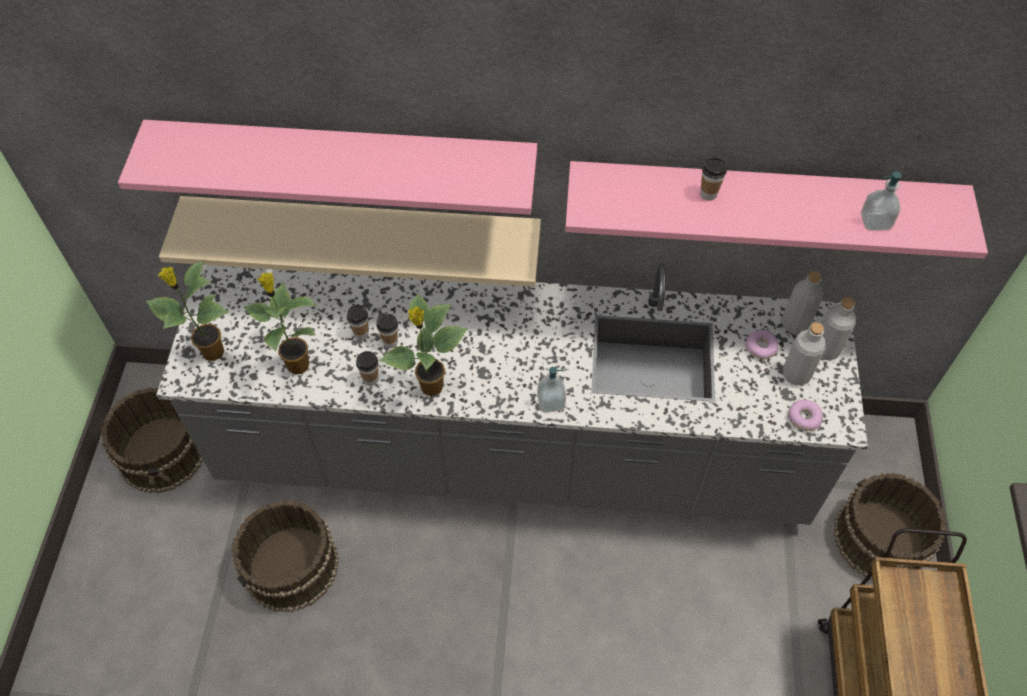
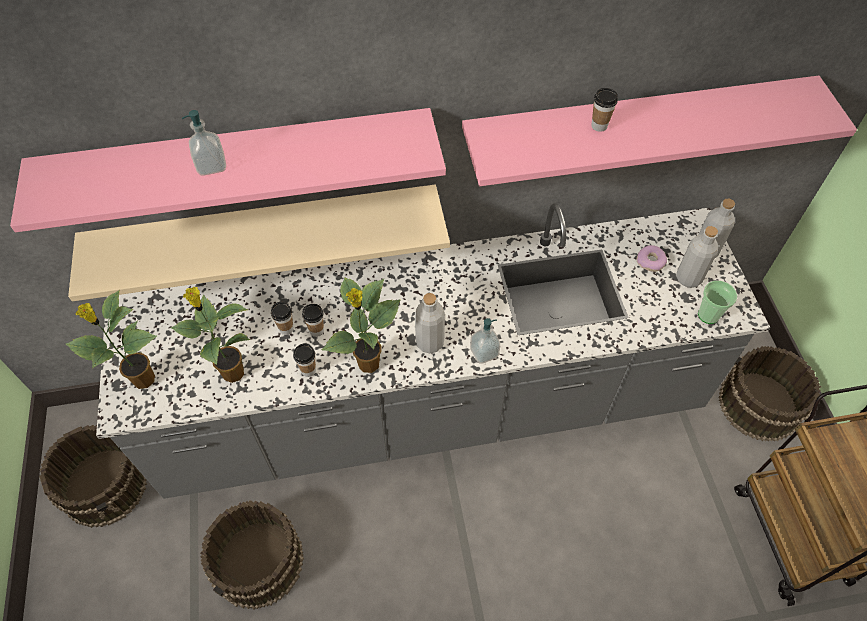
camera: 15 degrees left, 0 degrees up
grey bottle [782,271,823,335] -> grey bottle moved to [415,293,445,353]
donut [788,400,823,431] -> cup [698,281,737,324]
soap dispenser [861,171,902,231] -> soap dispenser moved to [182,110,226,176]

